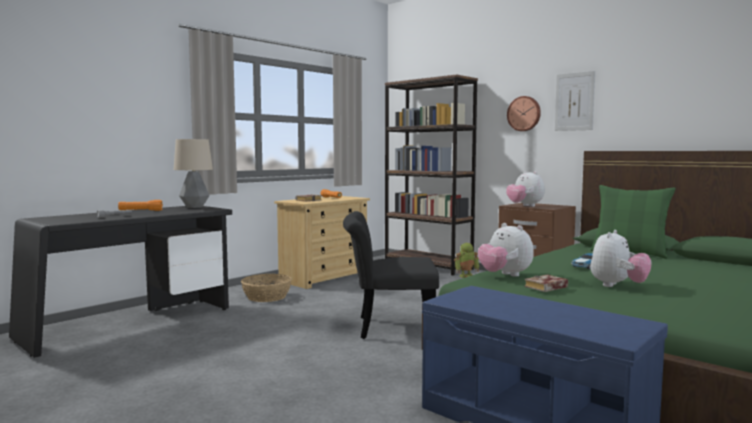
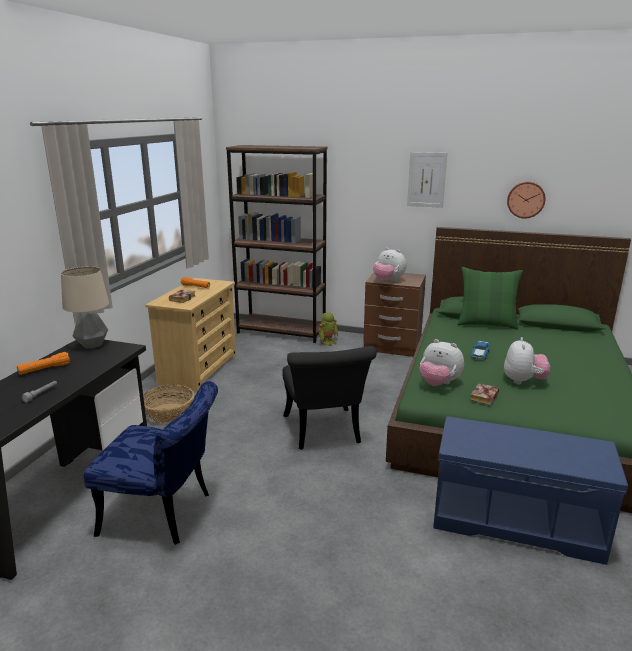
camera: 25 degrees left, 15 degrees up
black chair [343,211,439,339] -> black chair turned 75 degrees counterclockwise [282,346,376,450]
wall clock [507,96,541,131] -> wall clock moved to [507,182,546,219]
none -> blue chair [84,381,218,545]

